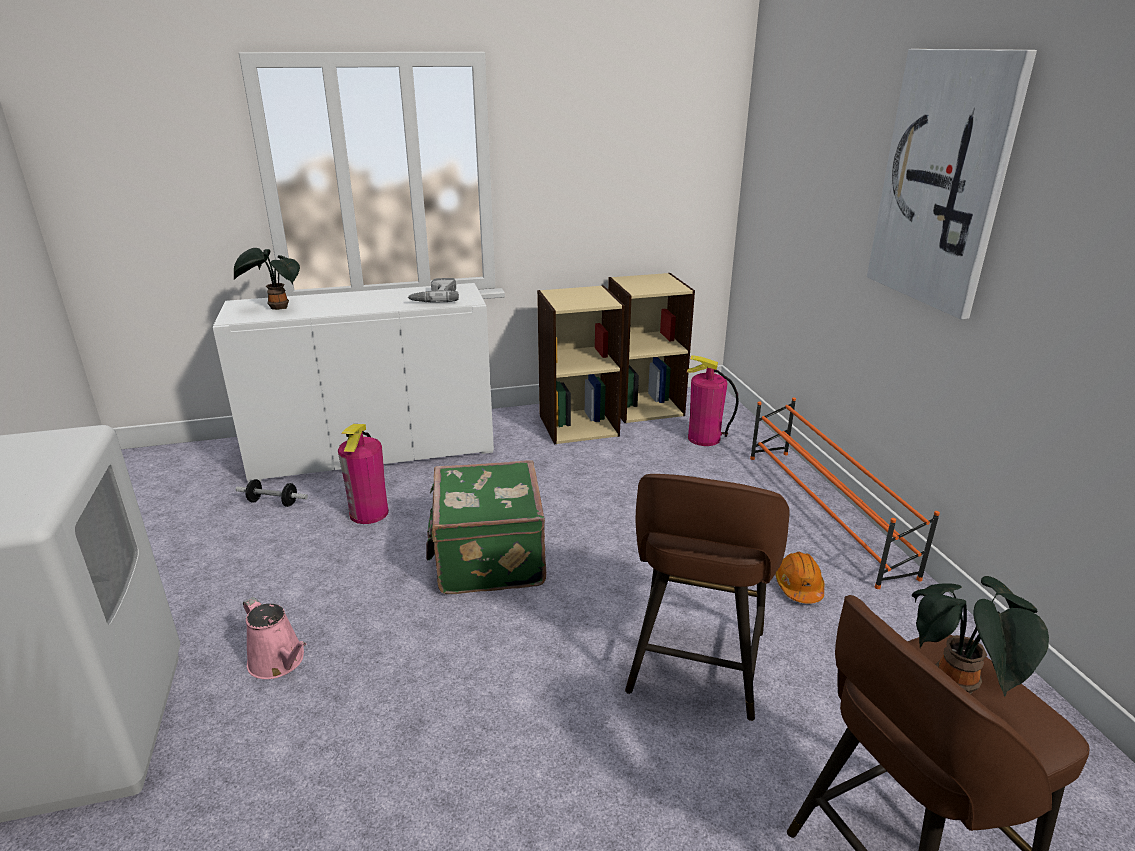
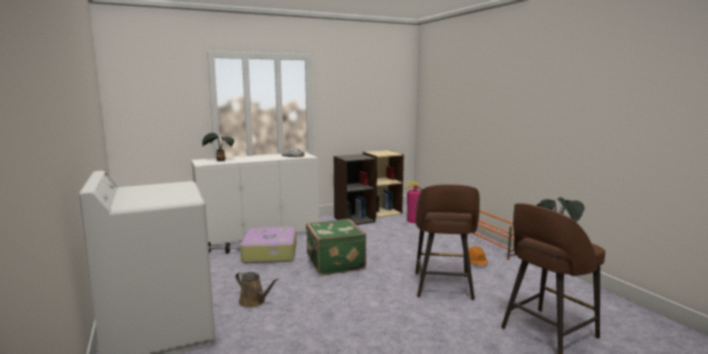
camera: 10 degrees left, 15 degrees down
pink watering can [243,597,306,679] -> brown watering can [235,271,279,308]
fire extinguisher [338,424,389,524] -> suitcase [237,227,296,263]
beige bookcase [537,285,625,444] -> black bookcase [334,154,376,225]
picture [867,49,1037,319] -> none

